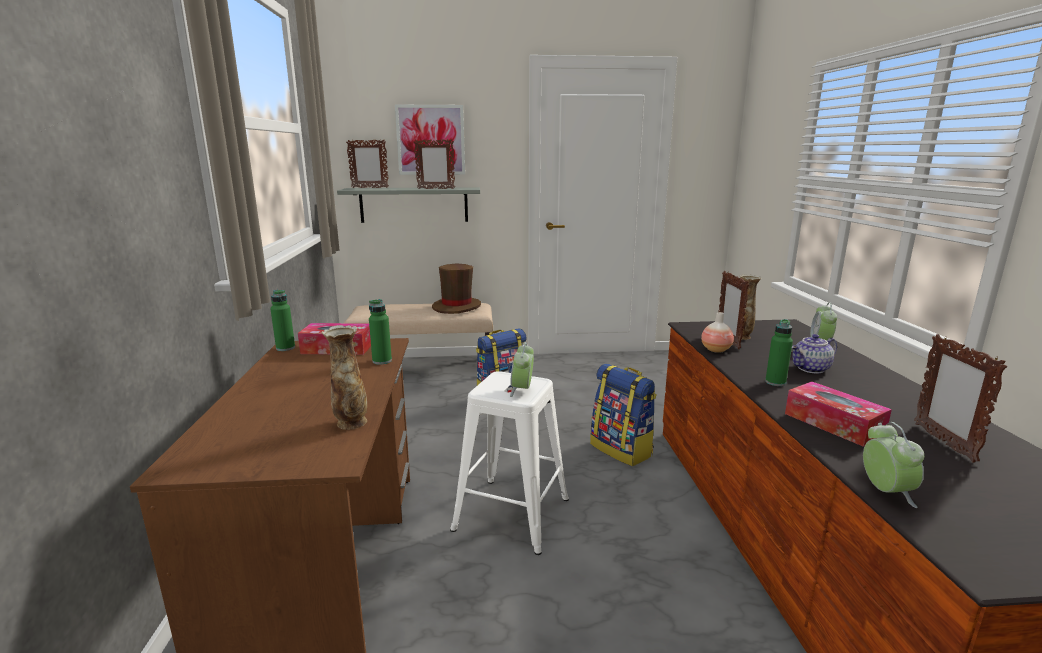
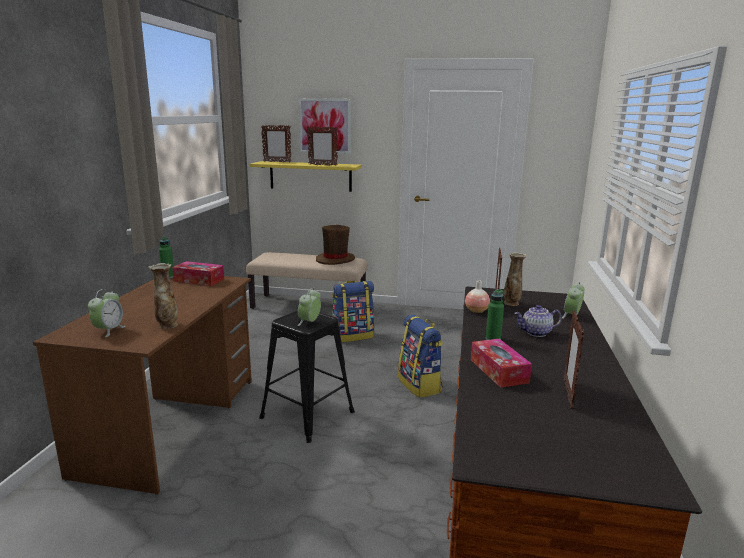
camera: 15 degrees right, 0 degrees up
grey shelf [337,187,480,223] -> yellow shelf [250,161,362,192]
green bottle [369,299,392,364] -> none
white stool [450,371,569,555] -> black stool [259,310,355,443]
alarm clock [863,422,924,508] -> alarm clock moved to [88,289,125,337]

